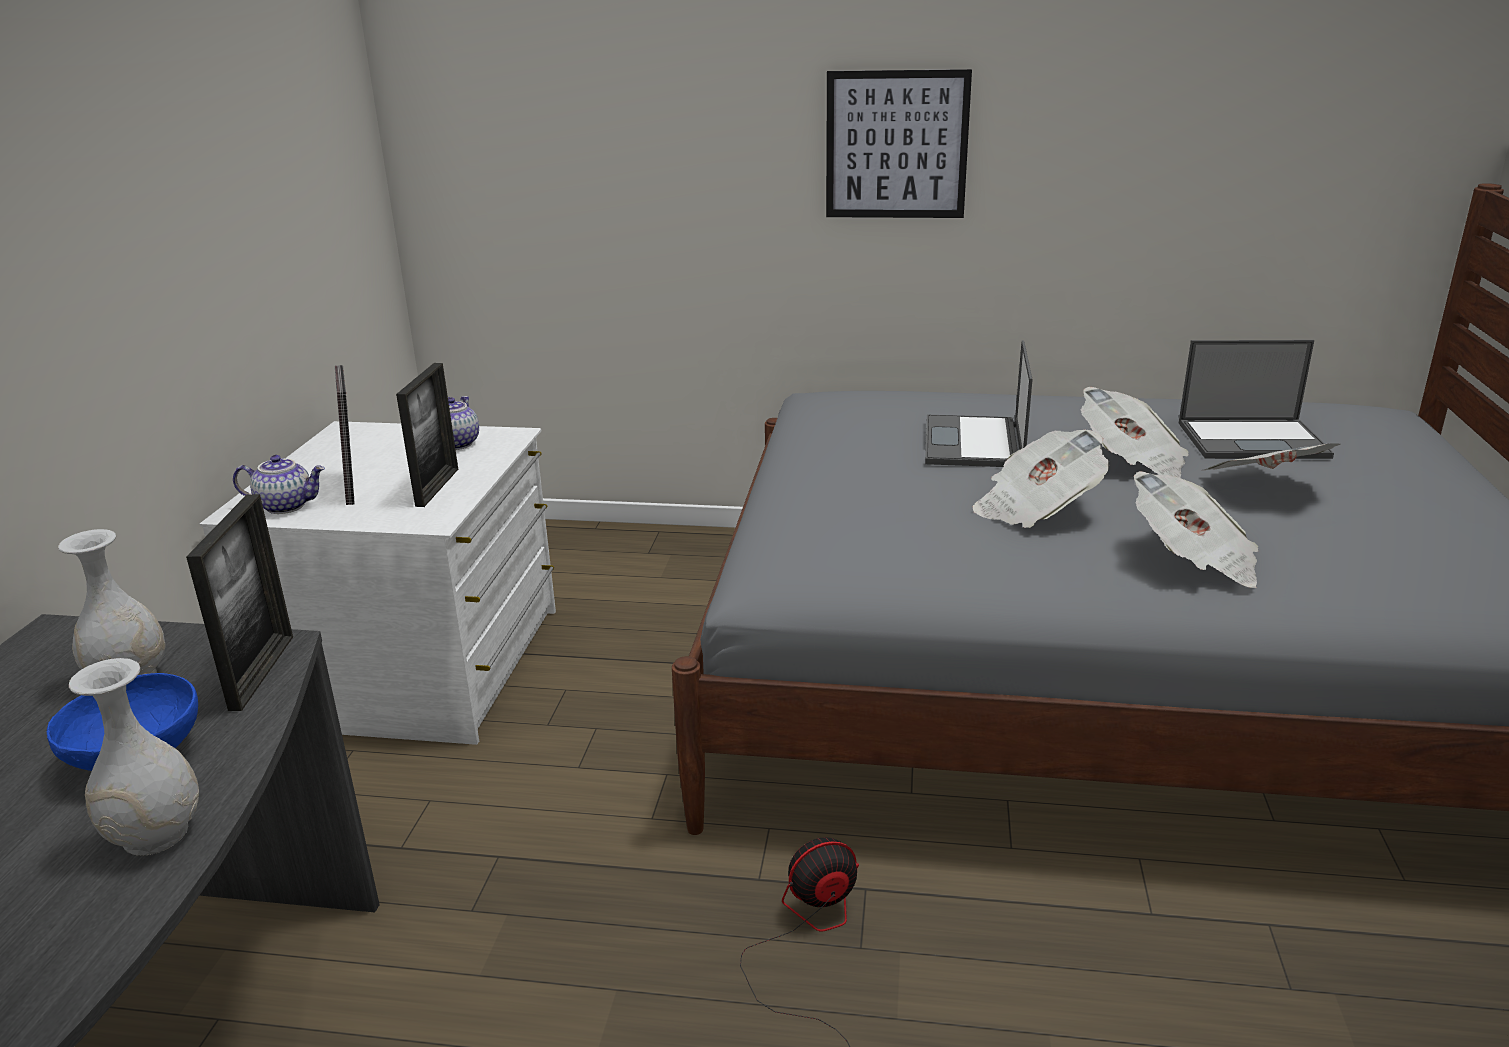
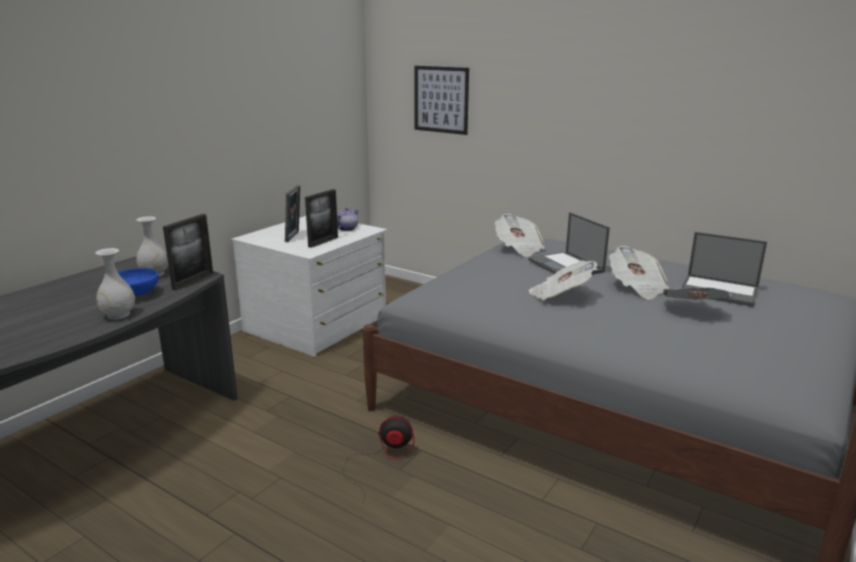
camera: 25 degrees right, 5 degrees down
teapot [233,455,325,514] -> none
picture [826,69,972,218] -> picture moved to [414,66,469,135]
laptop [925,340,1033,467] -> laptop turned 60 degrees counterclockwise [528,212,610,275]
newspaper [1134,471,1258,588] -> newspaper moved to [495,214,545,257]

